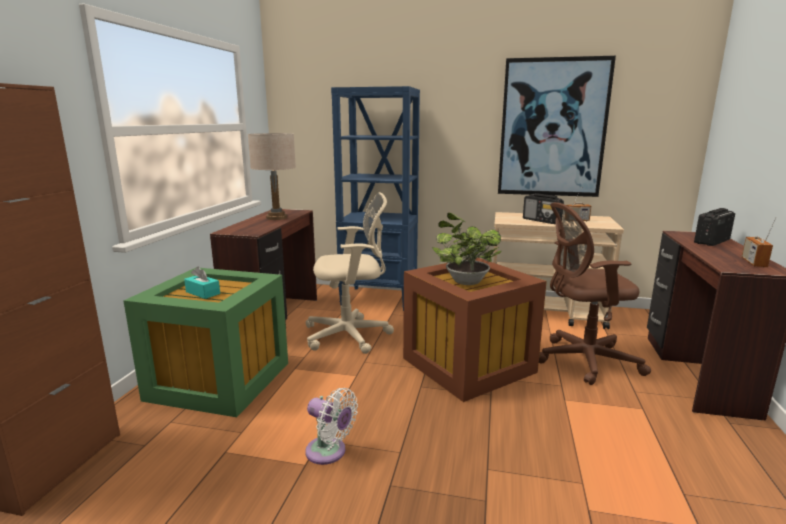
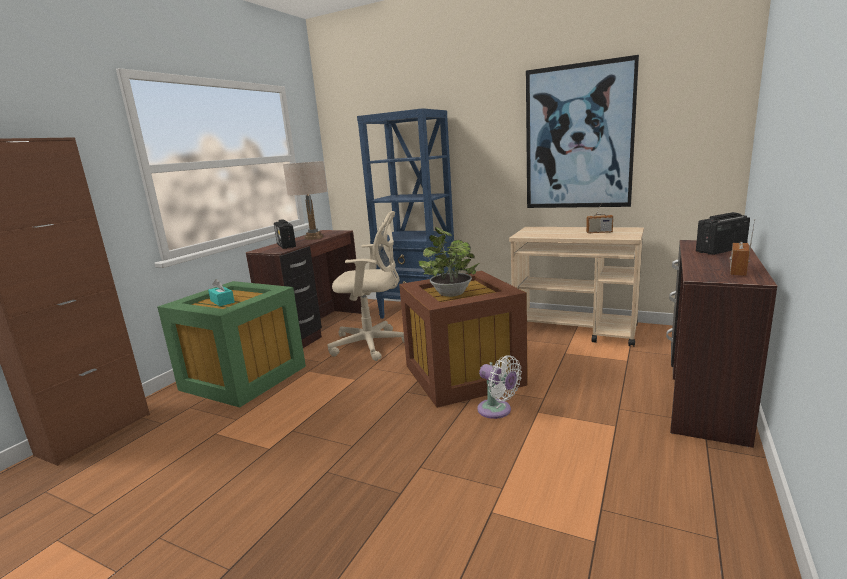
camera: 15 degrees right, 0 degrees up
white fan [305,388,358,465] -> white fan moved to [477,355,522,419]
radio [523,193,564,224] -> radio moved to [274,219,296,249]
brown office chair [539,202,651,385] -> none

